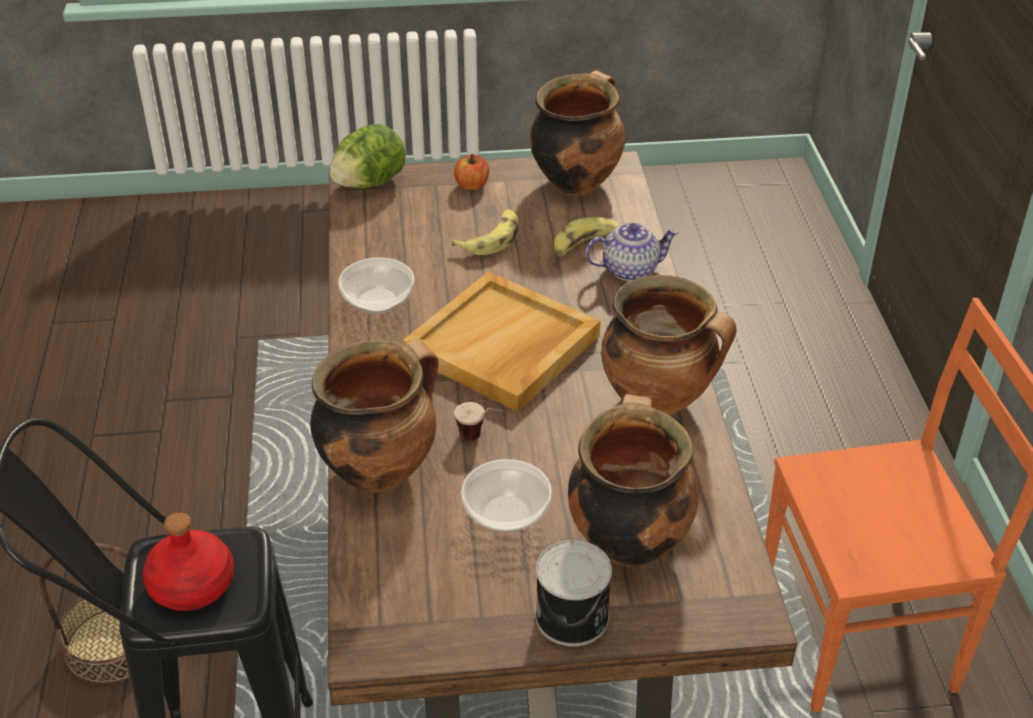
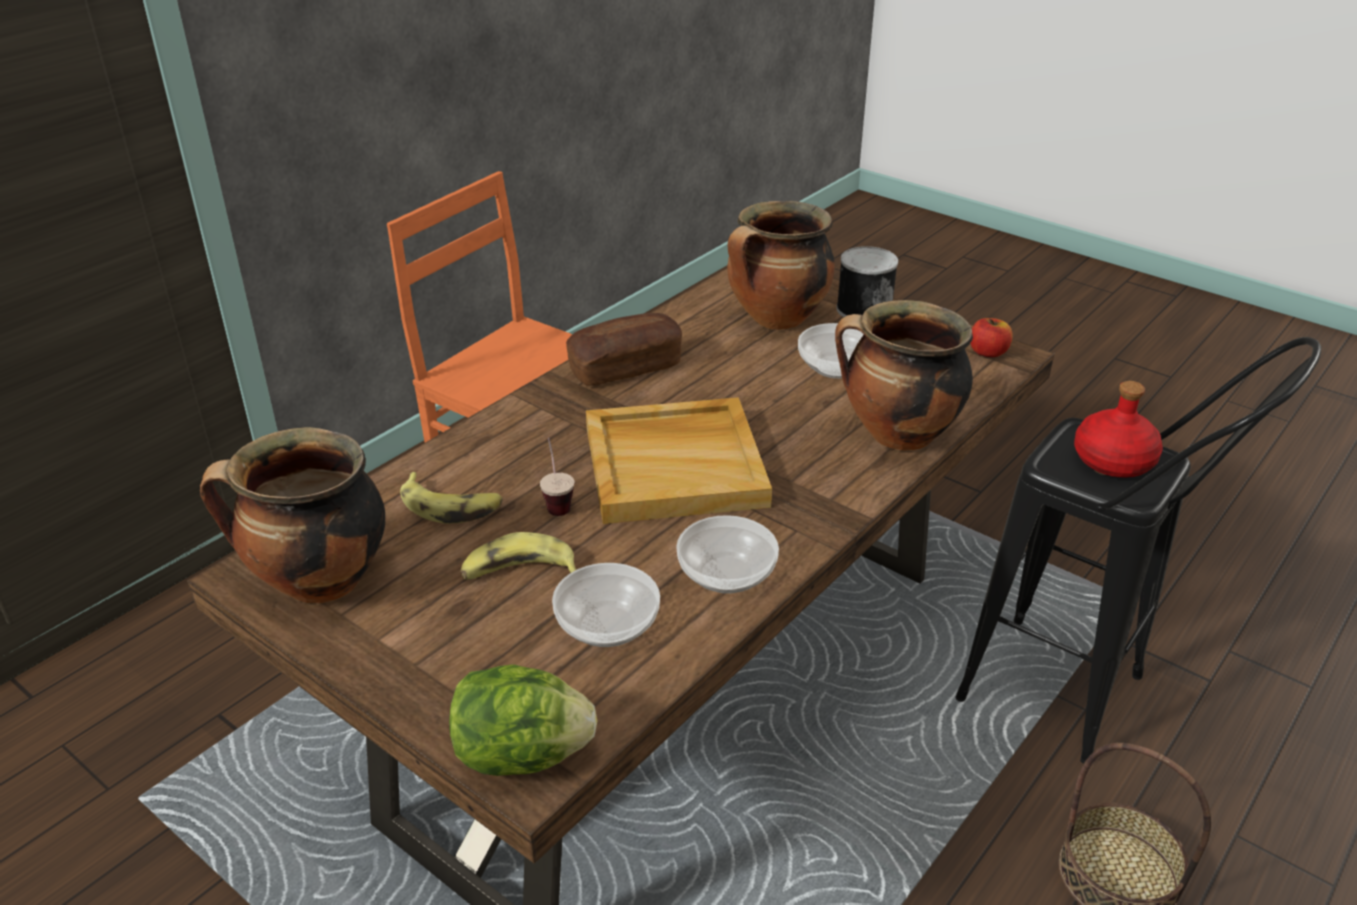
camera: 135 degrees left, 5 degrees down
apple [454,154,489,190] -> apple moved to [971,318,1013,357]
cup [454,402,505,441] -> cup moved to [540,438,574,516]
teapot [585,223,679,281] -> none
cooking pot [601,275,737,416] -> bread [566,313,682,386]
none -> bowl [552,563,660,647]

